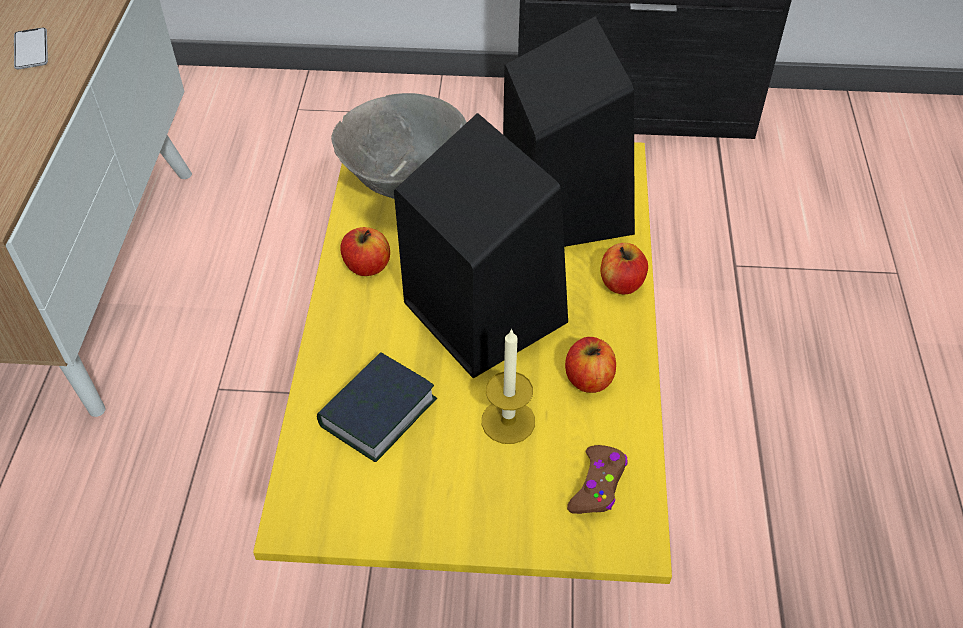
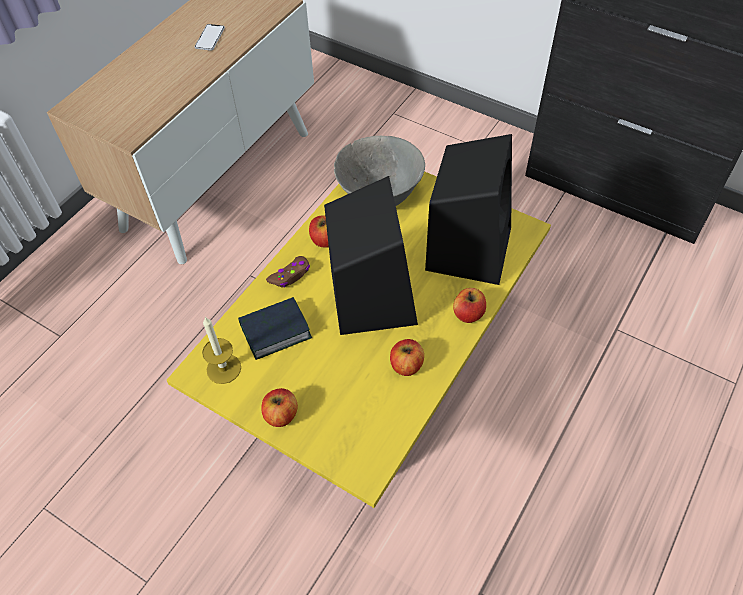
camera: 30 degrees right, 5 degrees up
candle [482,328,535,444] -> candle moved to [202,317,241,384]
brown game controller [567,445,628,514] -> brown game controller moved to [266,256,310,287]
none -> apple [261,388,298,427]

